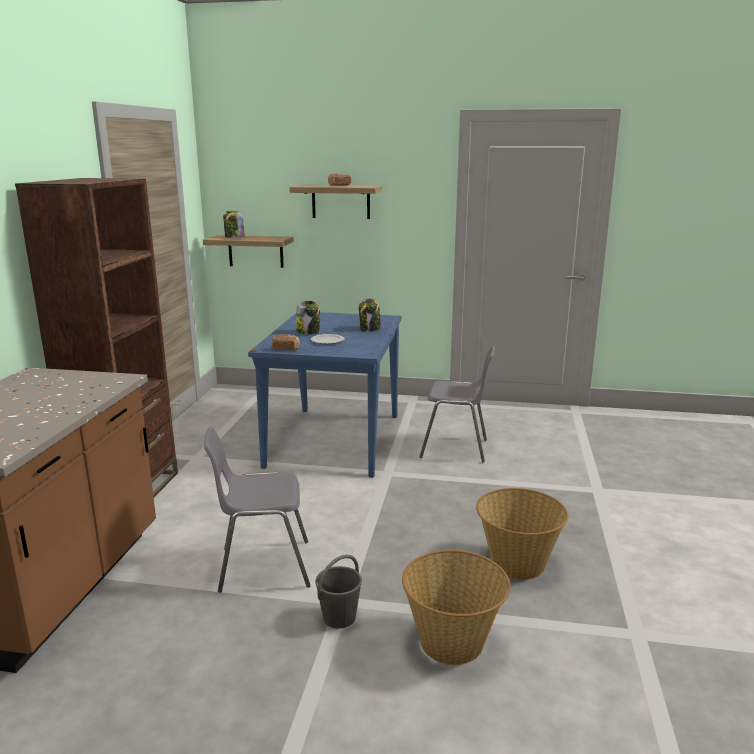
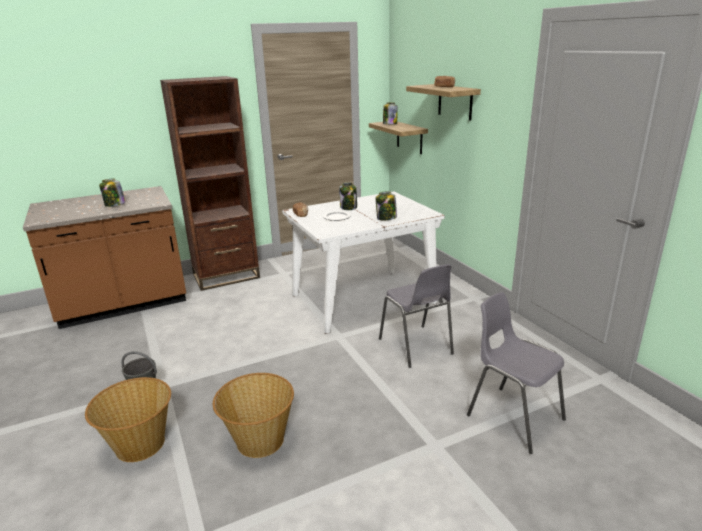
camera: 55 degrees right, 5 degrees up
grey chair [204,427,311,593] -> grey chair moved to [467,292,566,454]
blue dining table [248,312,402,478] -> white dining table [282,191,445,334]
none -> jar [99,178,126,207]

